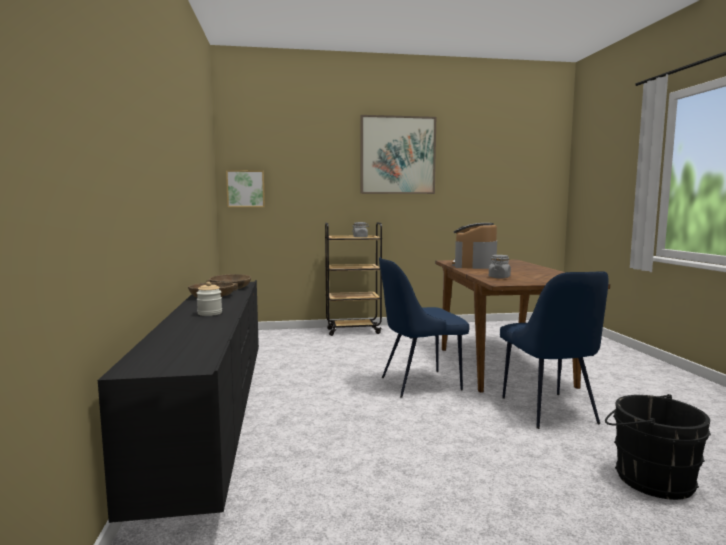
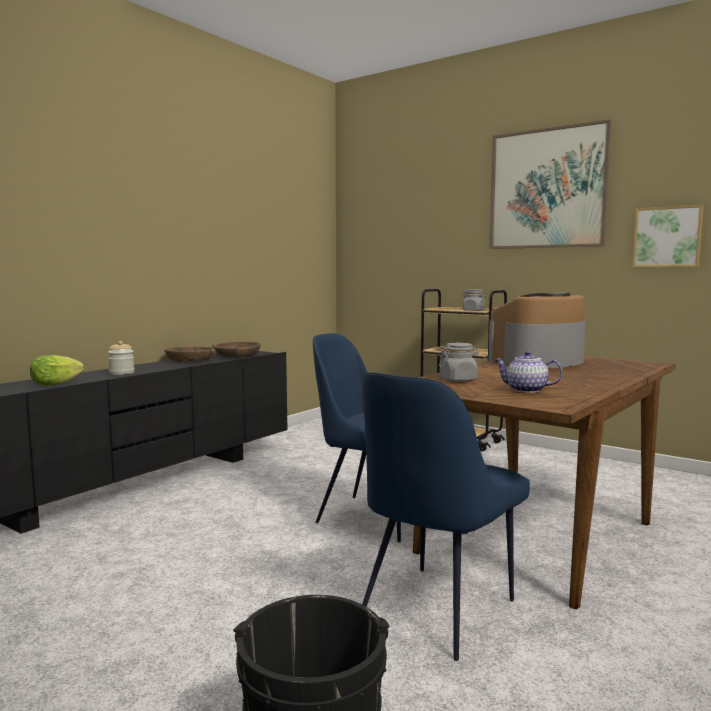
camera: 45 degrees right, 0 degrees up
picture [226,170,265,207] -> picture moved to [633,205,704,267]
none -> lettuce [30,355,84,386]
none -> teapot [494,351,563,393]

